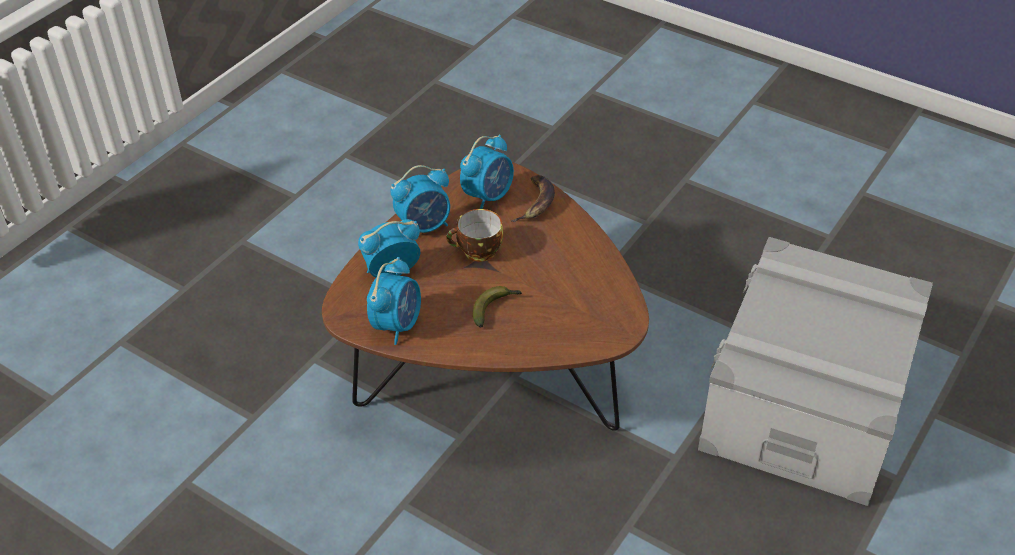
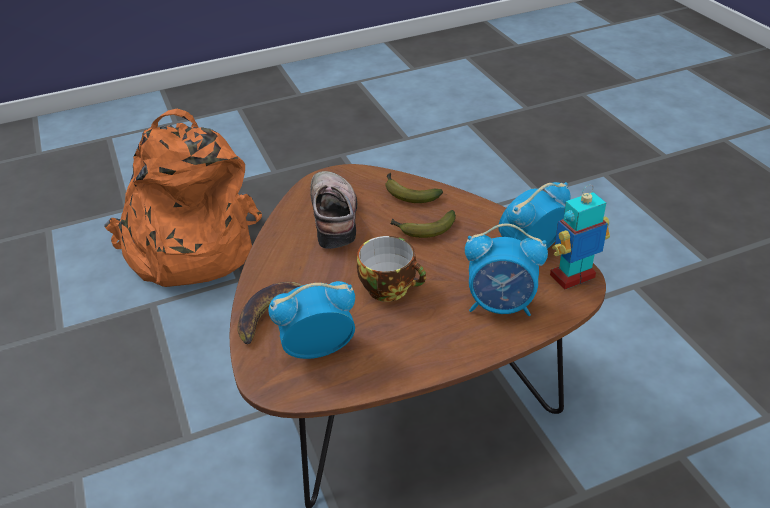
camera: 145 degrees left, 5 degrees down
alarm clock [390,165,450,233] -> none
grey storage box [698,237,933,506] -> orange backpack [104,109,262,287]
none -> shoe [310,171,357,249]
none -> banana [385,173,443,203]
none -> toy robot [550,185,610,290]

